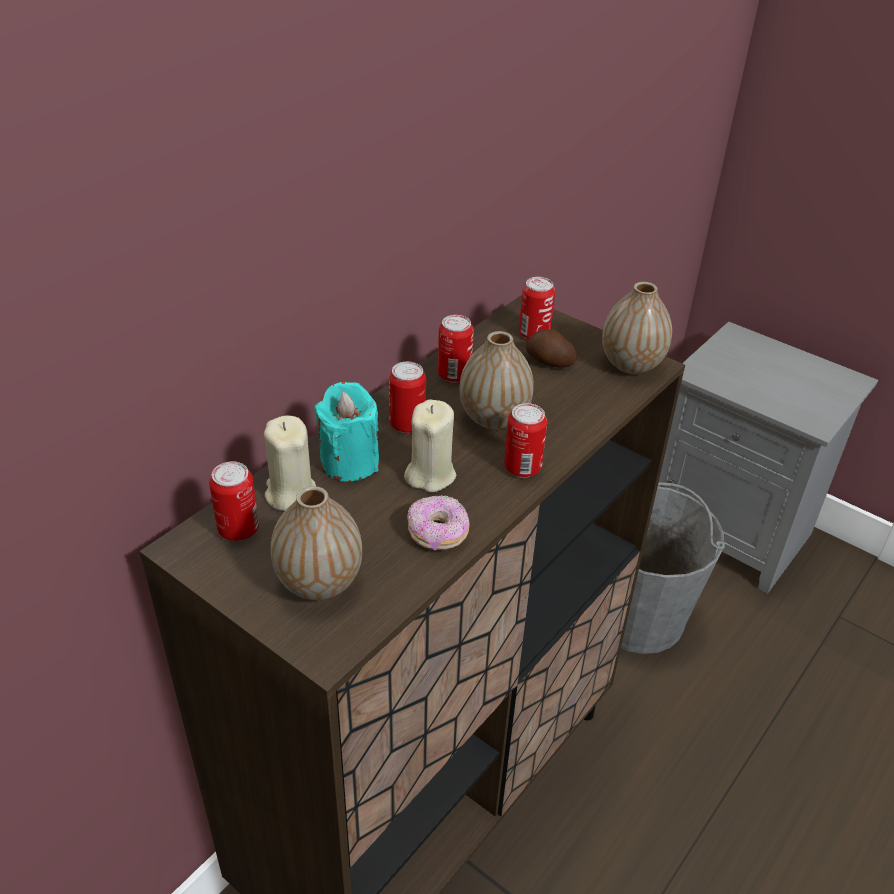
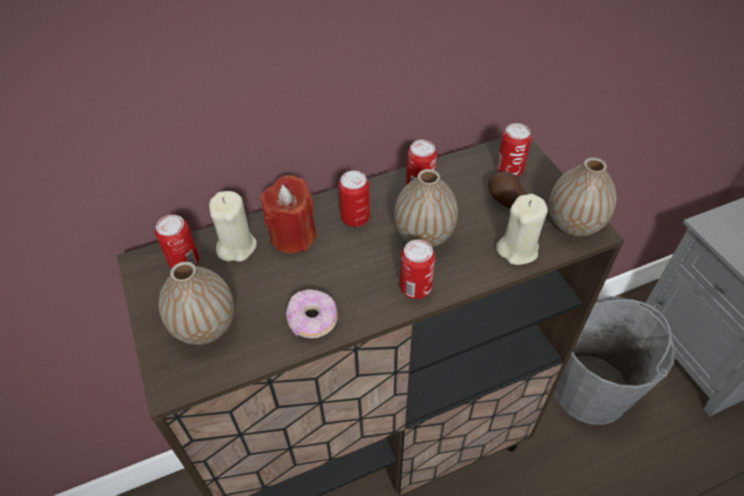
camera: 30 degrees right, 10 degrees up
turquoise candle [314,382,380,482] -> red candle [260,175,316,253]
beige candle [404,399,456,493] -> beige candle moved to [496,194,548,265]

